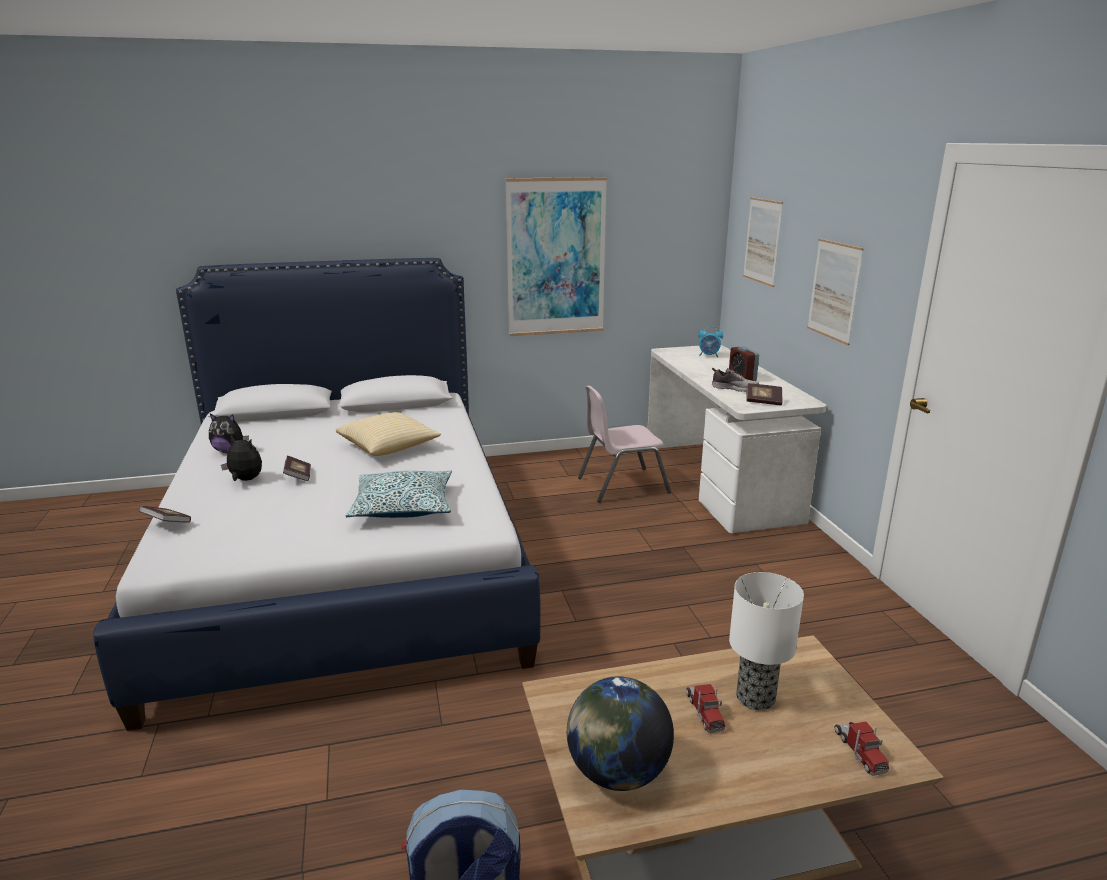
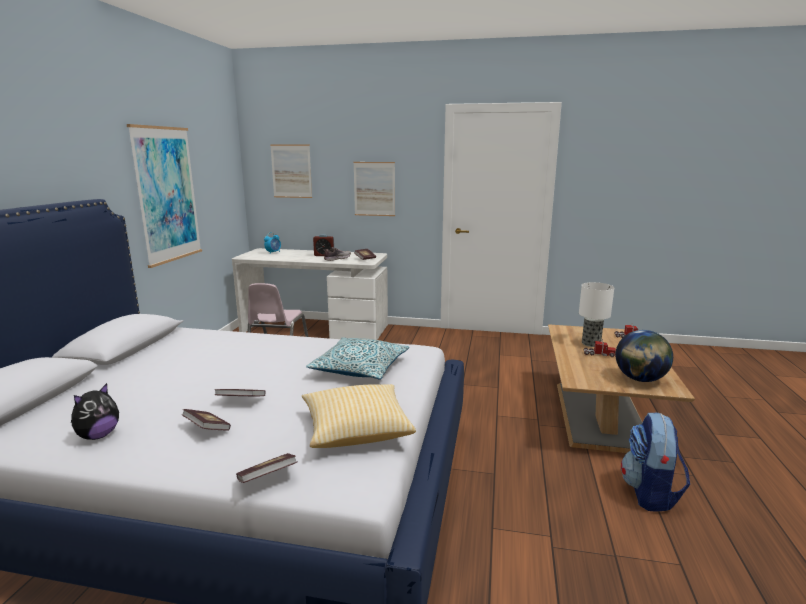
camera: 65 degrees left, 5 degrees down
plush toy [221,436,262,481] -> book [182,409,231,430]
pillow [336,412,441,456] -> pillow moved to [302,384,416,448]

